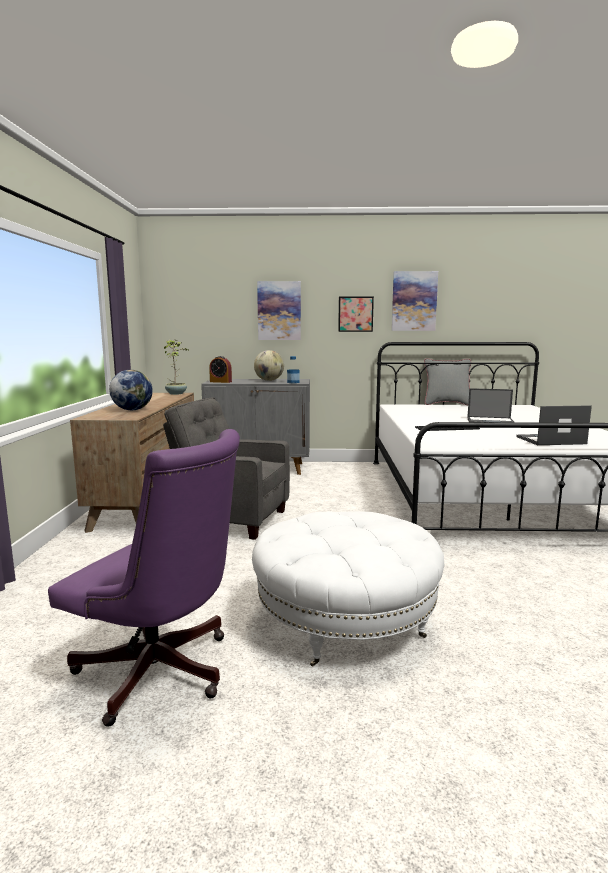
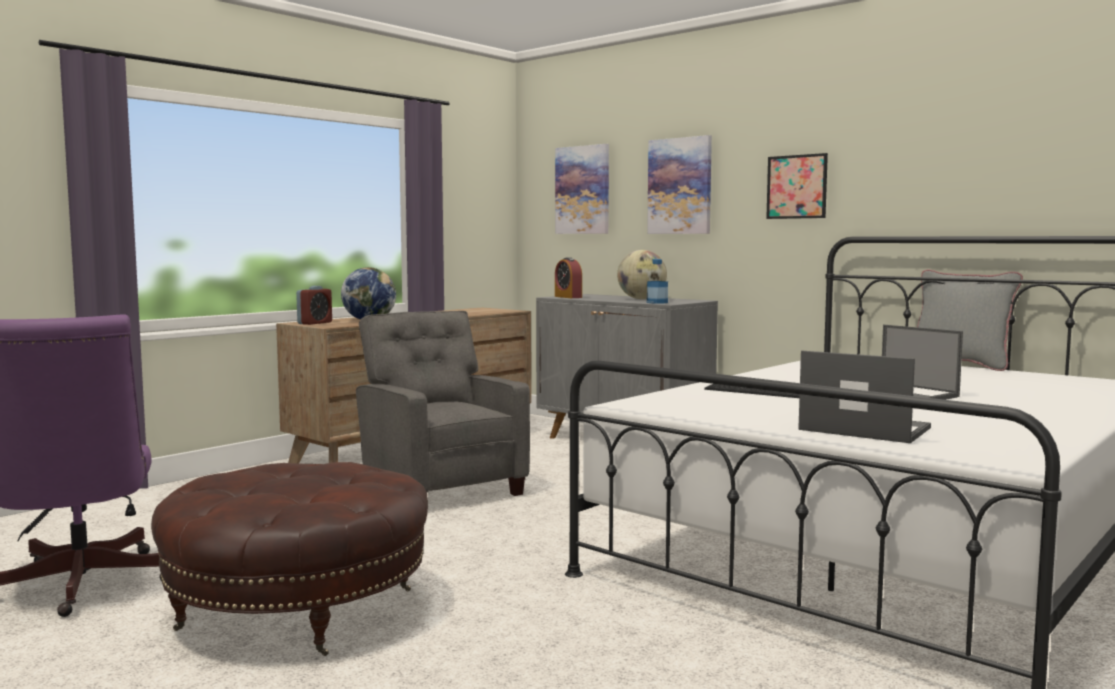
camera: 40 degrees right, 5 degrees down
potted plant [164,340,190,395] -> none
white ottoman [252,511,444,667] -> brown ottoman [151,462,428,656]
picture [392,271,438,331] -> picture moved to [555,144,609,234]
none -> alarm clock [296,286,332,325]

